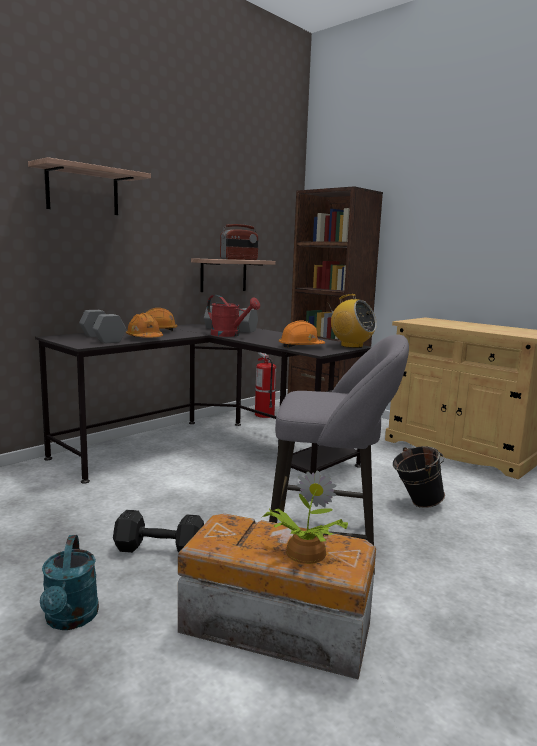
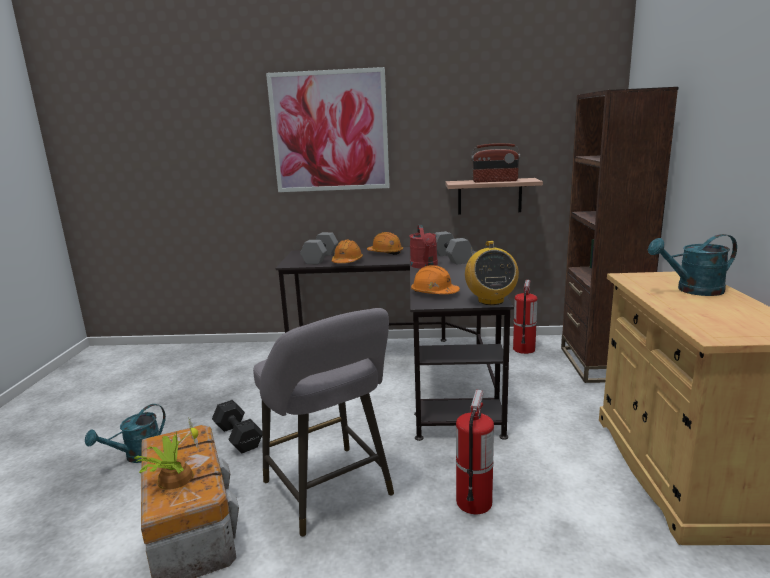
camera: 50 degrees right, 5 degrees up
shelf [28,157,151,215] -> picture [266,67,390,192]
black bucket [393,446,445,508] -> fire extinguisher [456,390,494,514]
none -> turquoise watering can [648,234,737,296]

